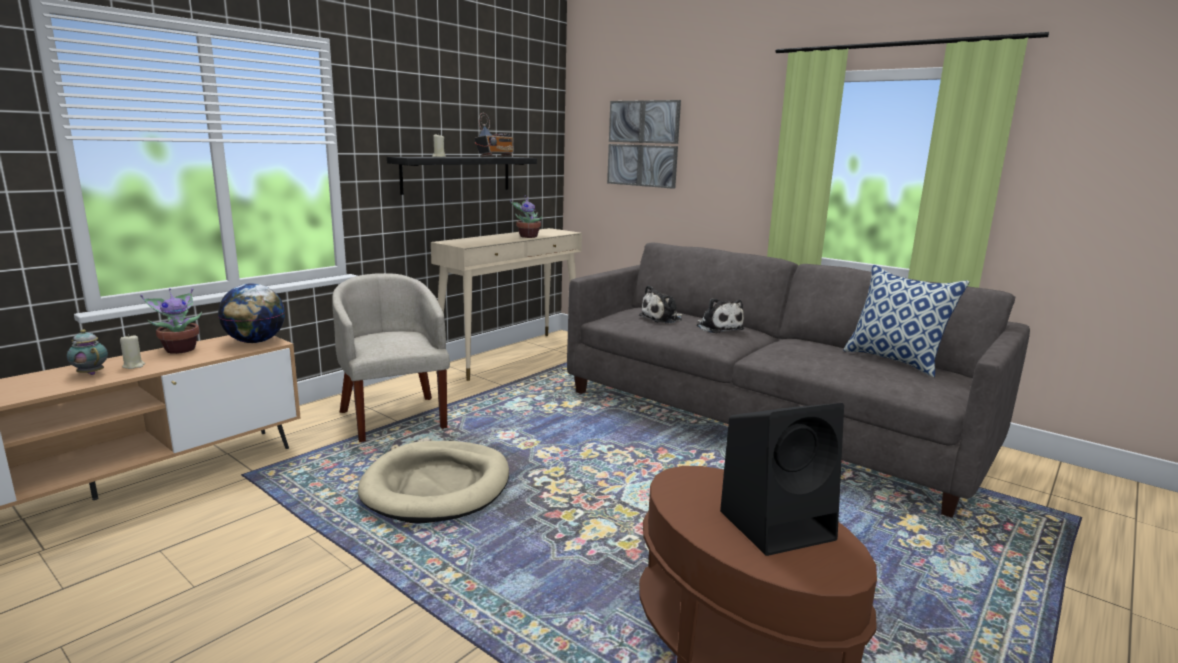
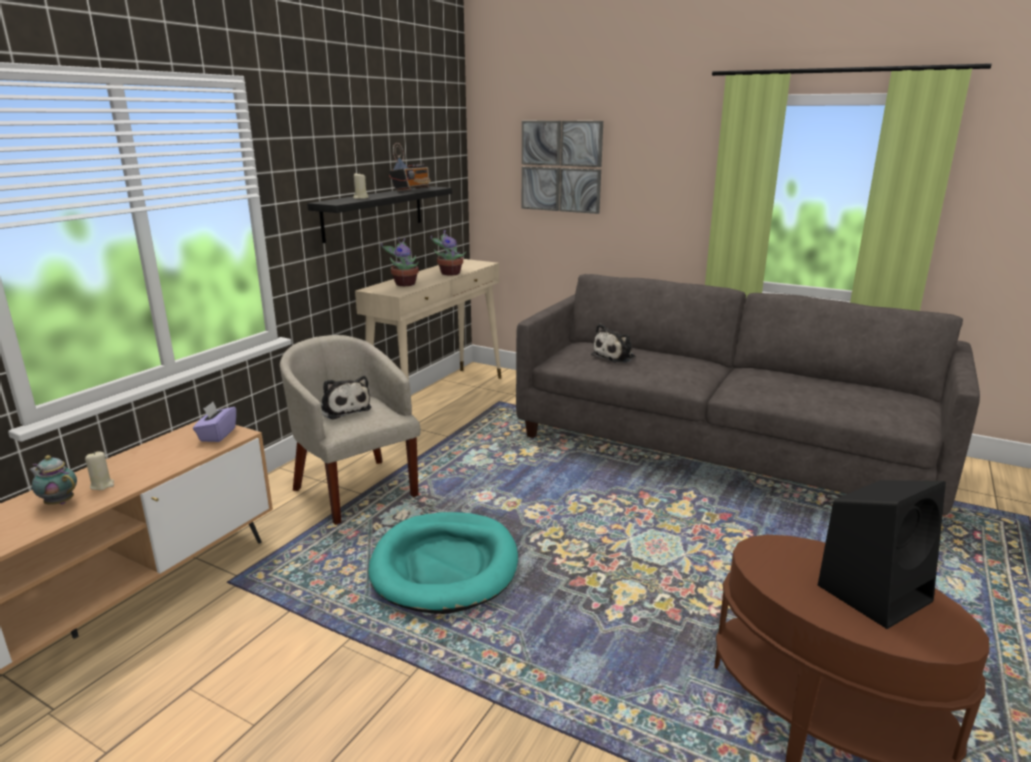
camera: 10 degrees left, 5 degrees up
potted plant [140,288,202,354] -> potted plant moved to [381,238,419,286]
globe [218,283,285,343] -> purple tissue box [193,402,236,442]
beige dog bed [358,441,509,523] -> turquoise dog bed [368,512,518,614]
plush toy [697,298,744,333] -> plush toy moved to [321,376,371,420]
pillow [843,265,969,377] -> none

